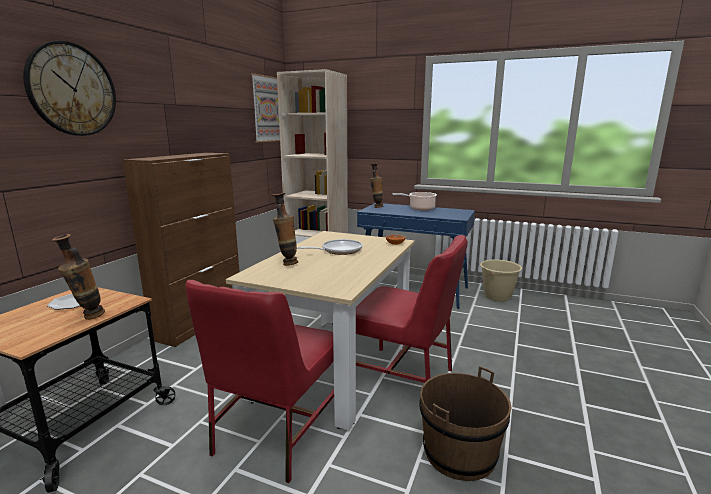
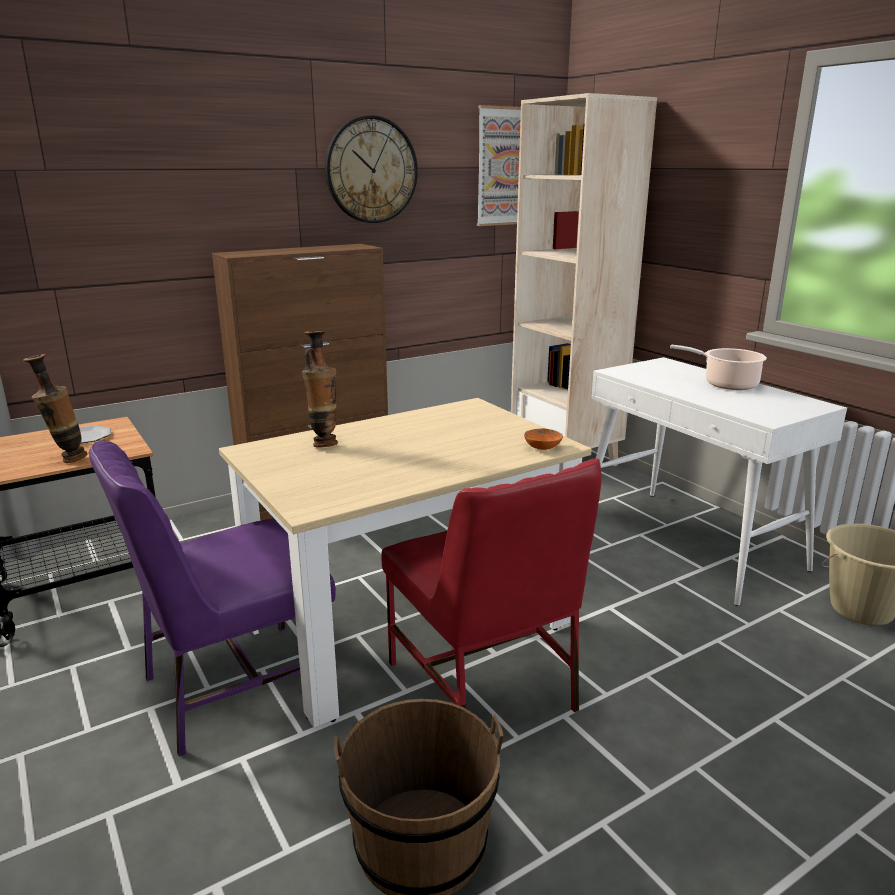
camera: 35 degrees right, 5 degrees up
wall clock [23,41,116,136] -> wall clock moved to [325,115,418,223]
red chair [185,280,334,483] -> purple chair [89,441,336,756]
frying pan [297,239,363,255] -> none
blue console table [357,203,475,309] -> white console table [591,357,847,606]
vase [370,163,384,208] -> none

